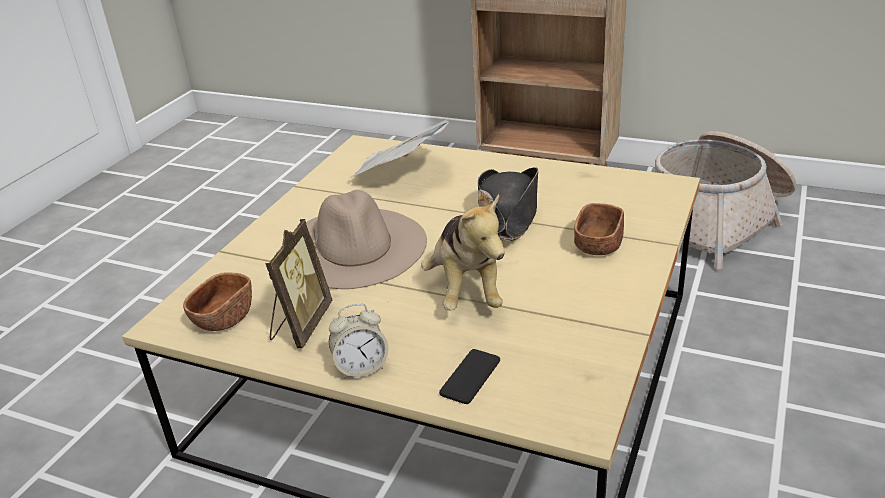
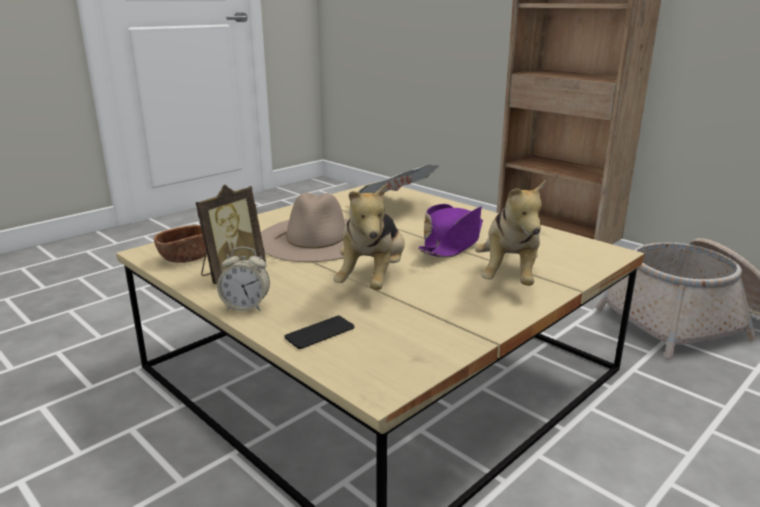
camera: 20 degrees right, 10 degrees down
black hat [478,167,538,241] -> purple hat [418,204,483,258]
brown bowl [574,203,624,255] -> plush toy [474,180,546,286]

